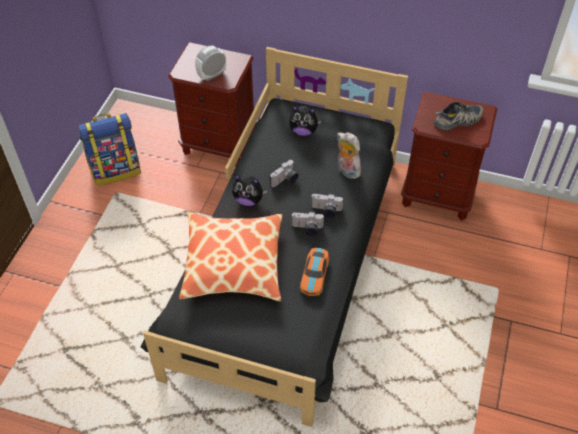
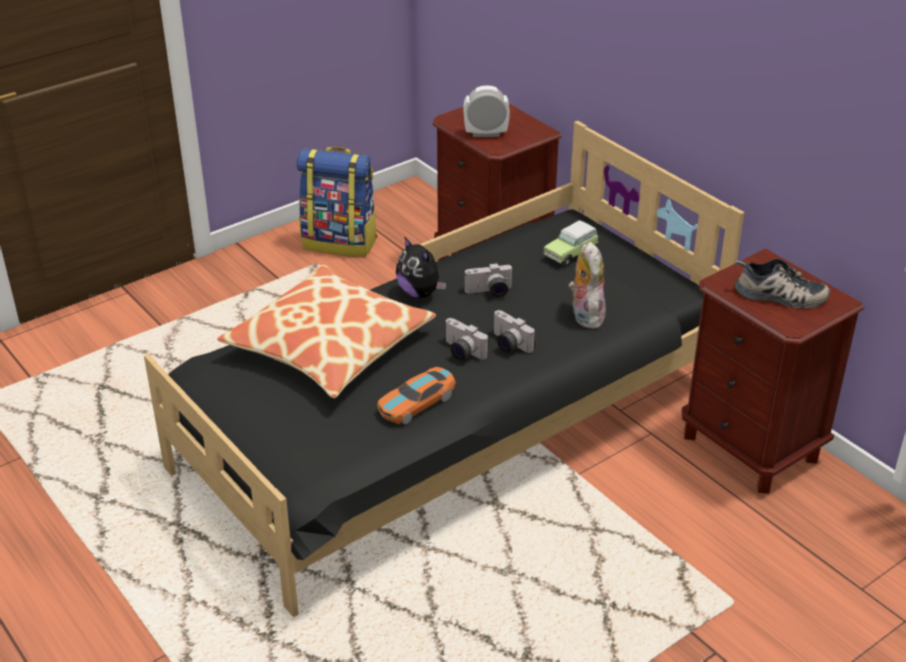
camera: 35 degrees right, 15 degrees down
plush toy [289,105,322,136] -> toy car [544,220,598,266]

